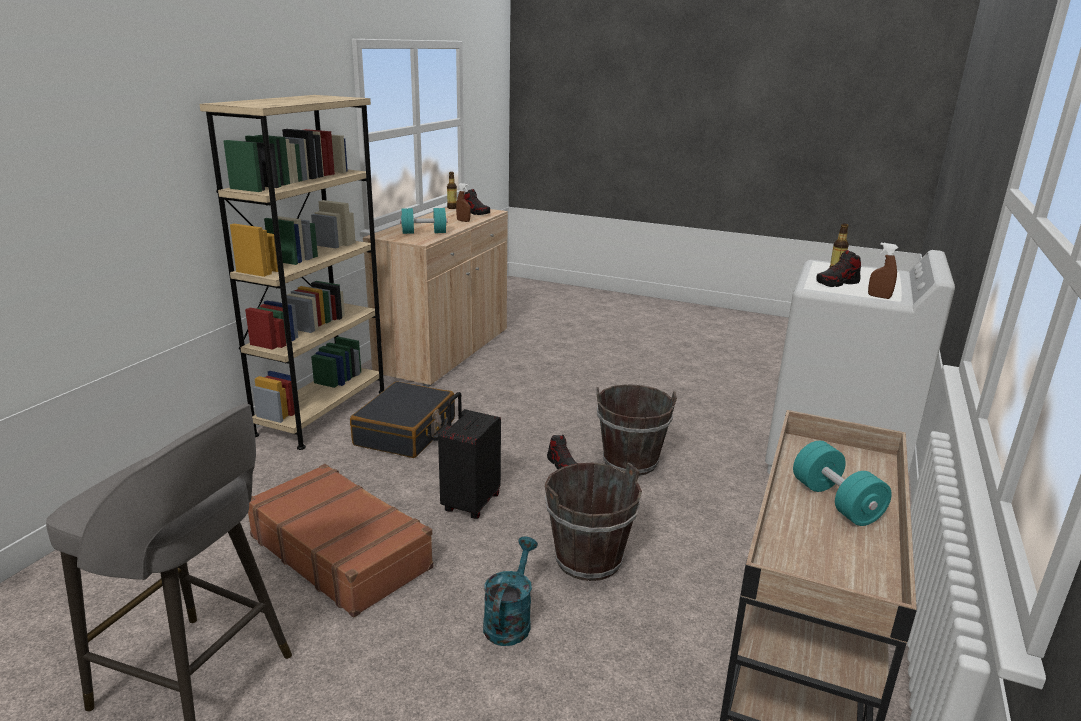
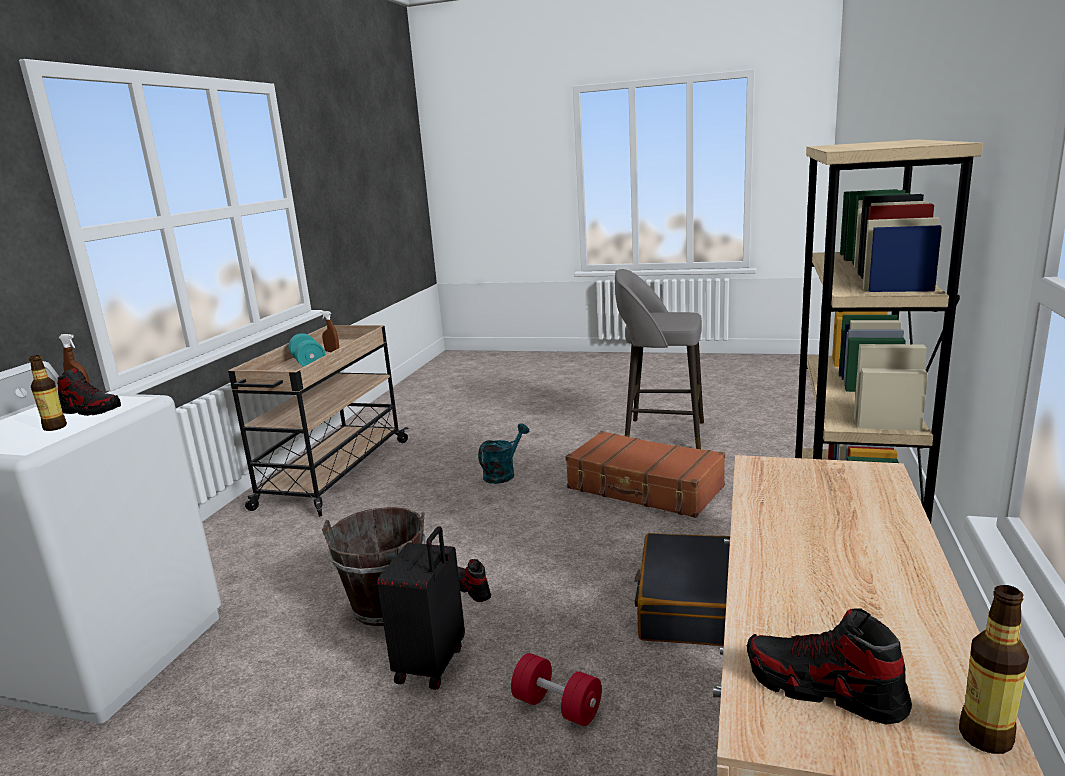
camera: 175 degrees right, 5 degrees down
turquoise dumbbell [400,208,447,234] -> none
black suitcase [438,392,501,519] -> black suitcase moved to [377,526,465,690]
brown spray bottle [456,183,471,222] -> brown spray bottle moved to [320,311,339,352]
turquoise watering can [483,537,538,646] -> turquoise watering can turned 150 degrees counterclockwise [478,423,529,484]
brown bucket [545,462,642,581] -> none
shoe [816,250,861,287] -> shoe turned 45 degrees clockwise [57,368,121,416]
none -> red dumbbell [511,653,602,726]

